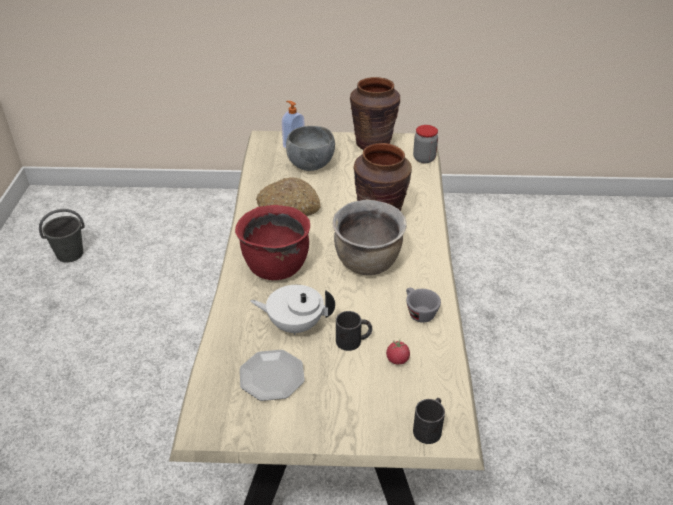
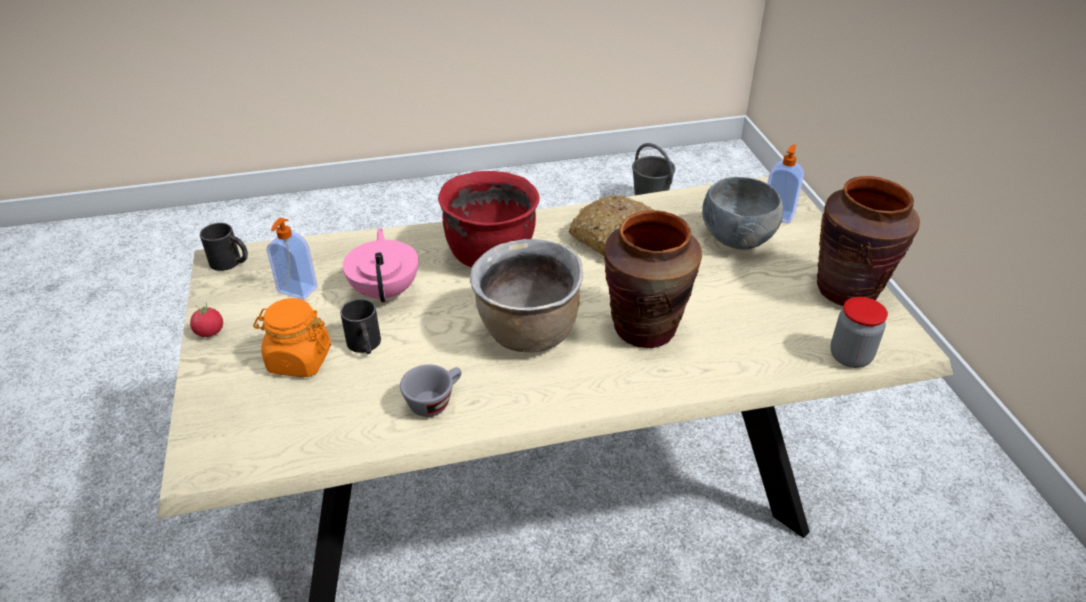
camera: 75 degrees right, 0 degrees up
plate [240,350,305,401] -> soap dispenser [267,218,318,300]
white teapot [250,285,335,335] -> pink teapot [343,228,418,303]
tomato [386,338,410,365] -> tomato moved to [190,303,223,337]
black mug [413,398,445,444] -> black mug moved to [200,223,248,271]
none -> orange jar [253,298,331,377]

